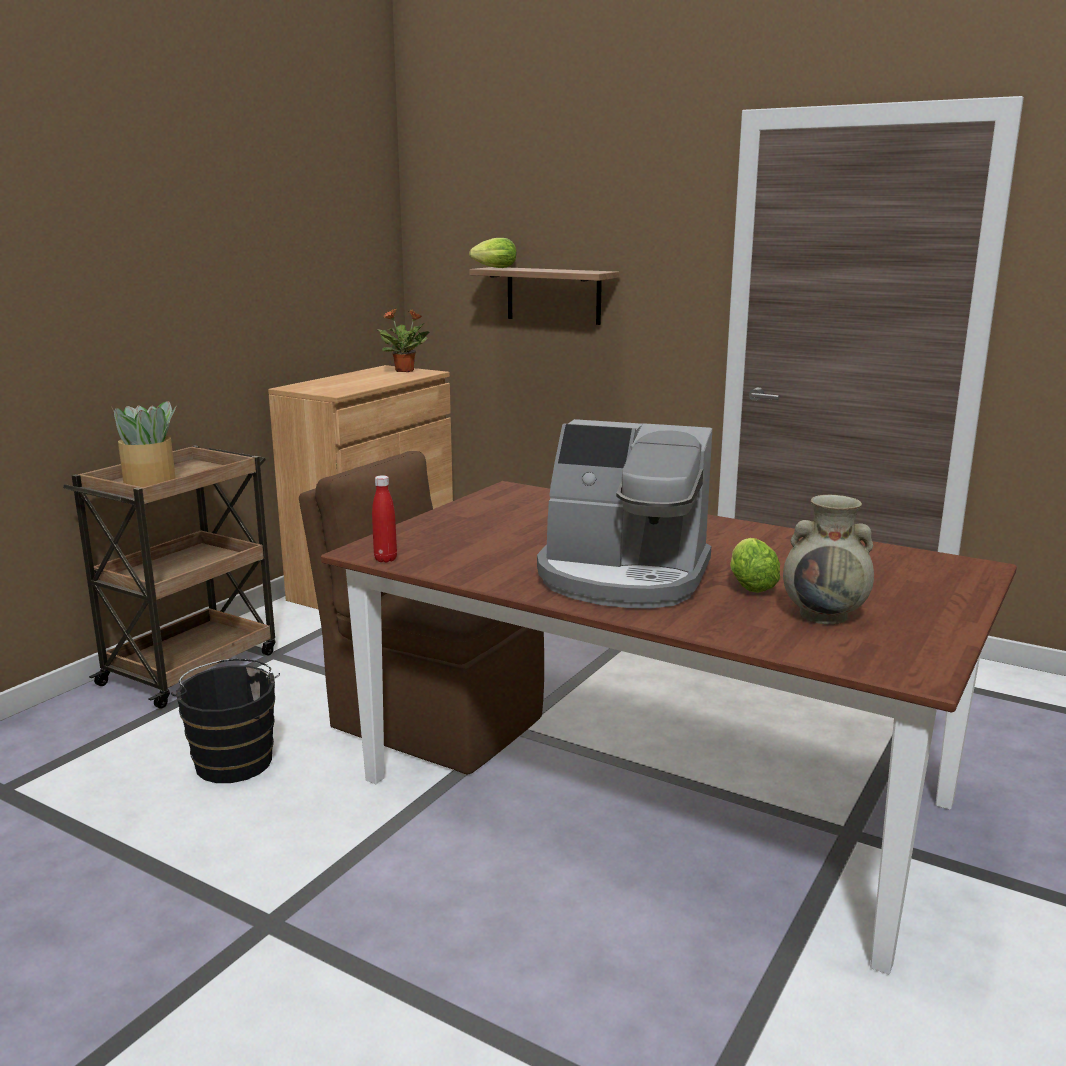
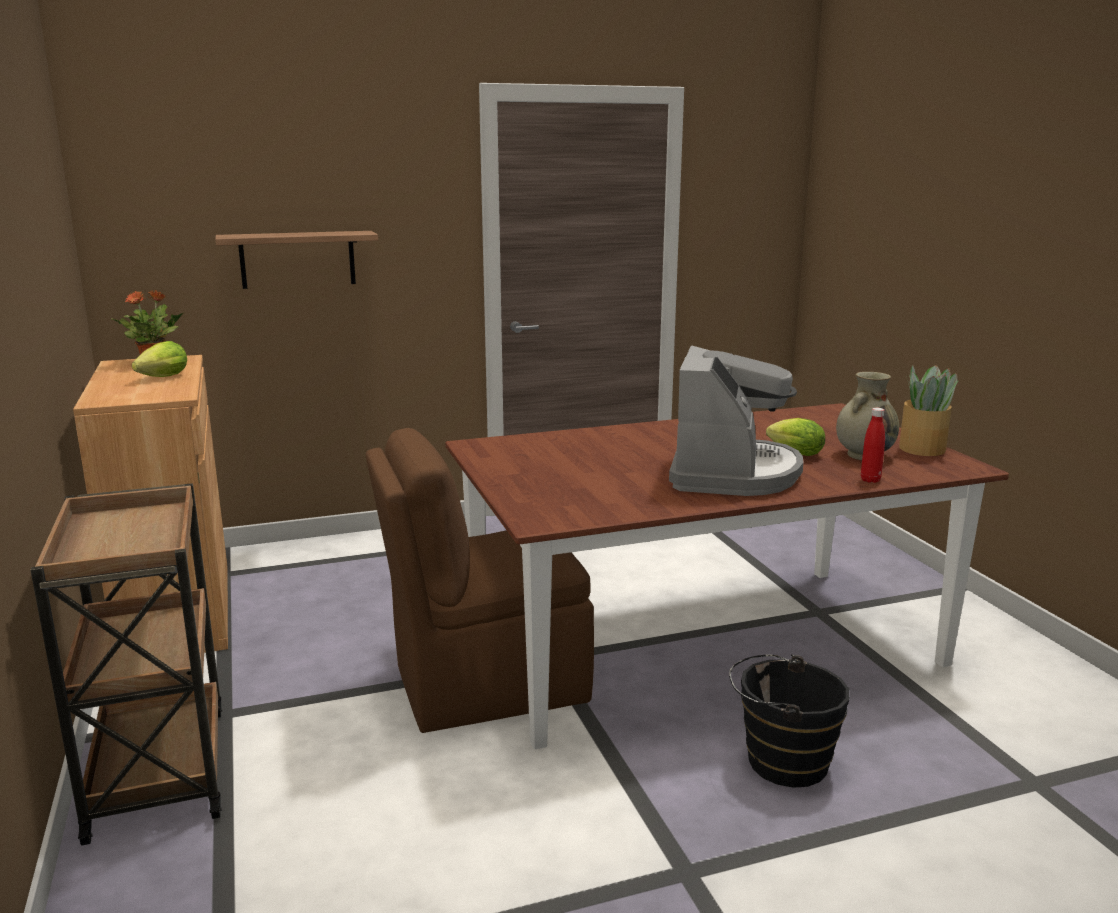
camera: 50 degrees left, 0 degrees up
potted plant [112,401,177,487] -> potted plant moved to [899,365,959,456]
black bucket [171,659,280,783] -> black bucket moved to [729,654,850,788]
red bottle [372,475,397,563] -> red bottle moved to [861,408,885,483]
lettuce [469,238,516,268] -> lettuce moved to [132,341,187,377]
coffee machine [537,419,712,609] -> coffee machine turned 45 degrees counterclockwise [669,346,804,496]

